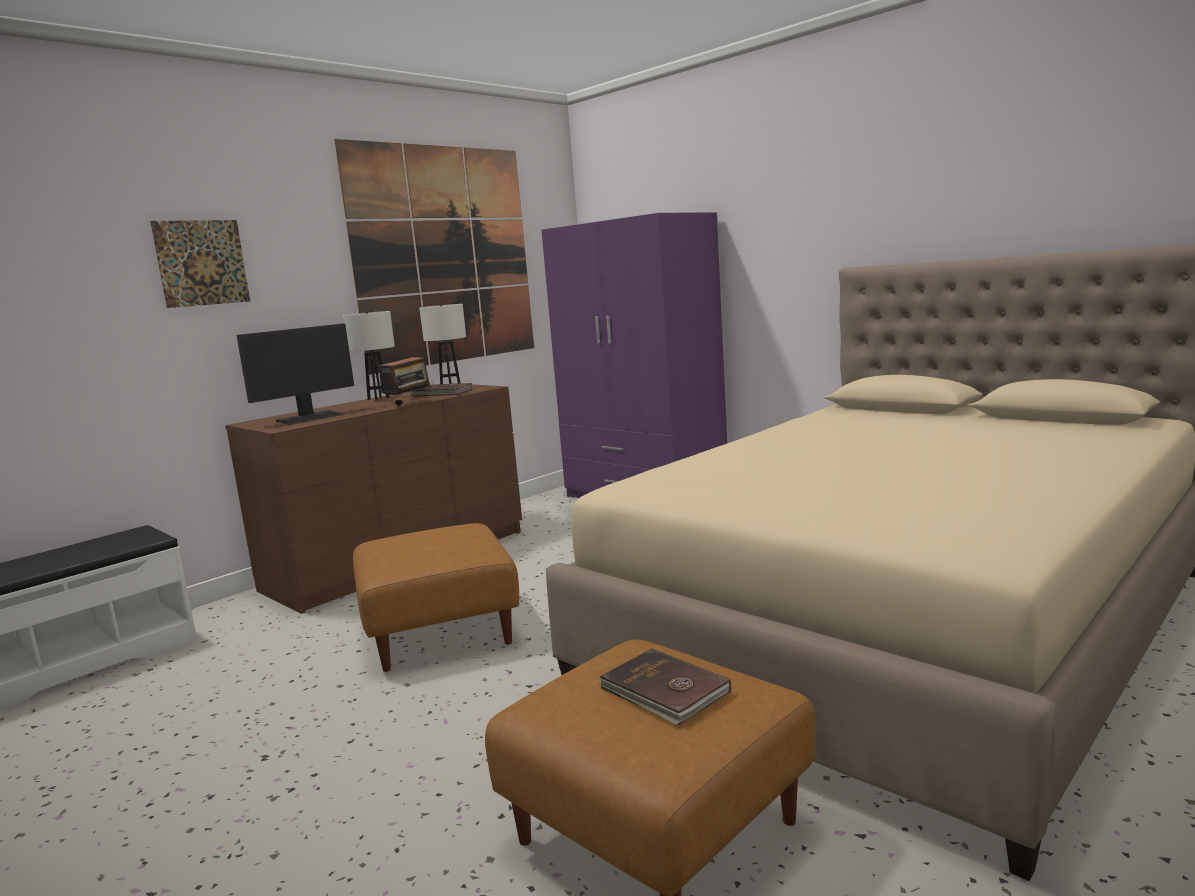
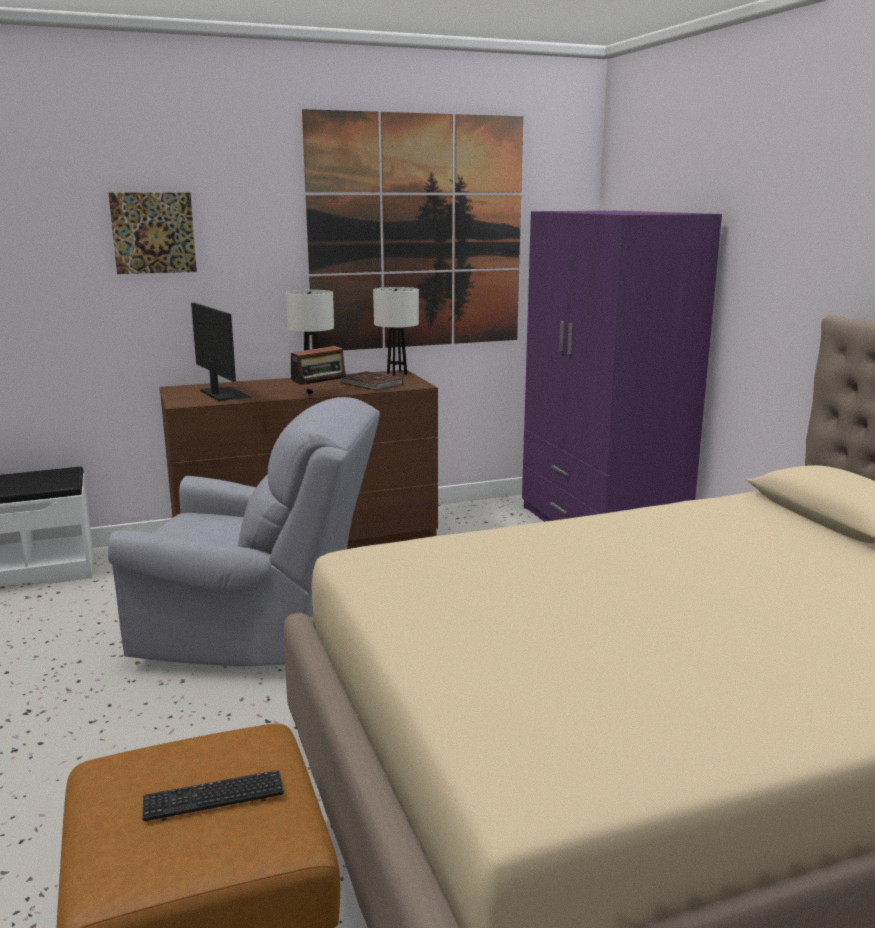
camera: 25 degrees right, 5 degrees up
monitor [236,323,354,425] -> monitor turned 105 degrees counterclockwise [191,303,251,402]
brown ottoman [353,523,519,672] -> grey armchair [108,397,380,666]
brown book [599,648,731,725] -> keyboard [142,770,284,821]

